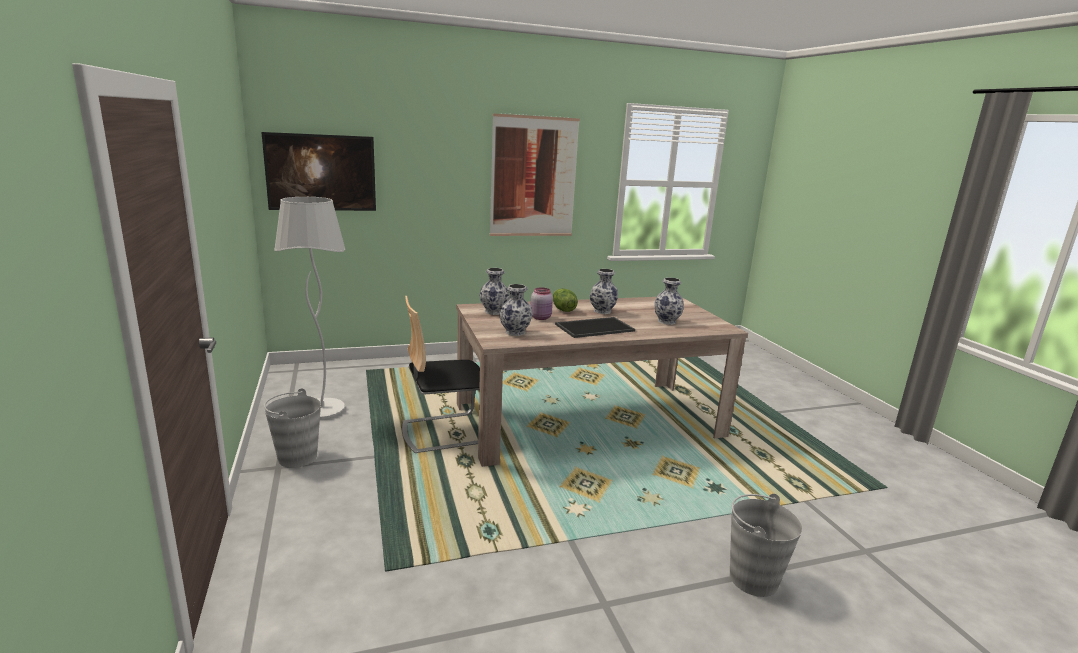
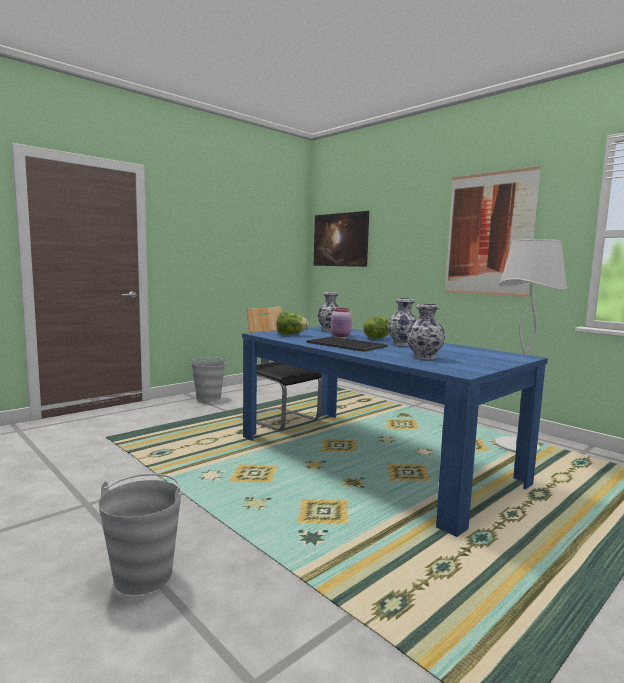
camera: 65 degrees right, 10 degrees down
white floor lamp [274,197,345,419] -> white floor lamp moved to [495,239,567,452]
beige dining table [456,297,748,467] -> blue dining table [242,326,548,537]
vase [500,284,532,336] -> lettuce [277,312,309,335]

